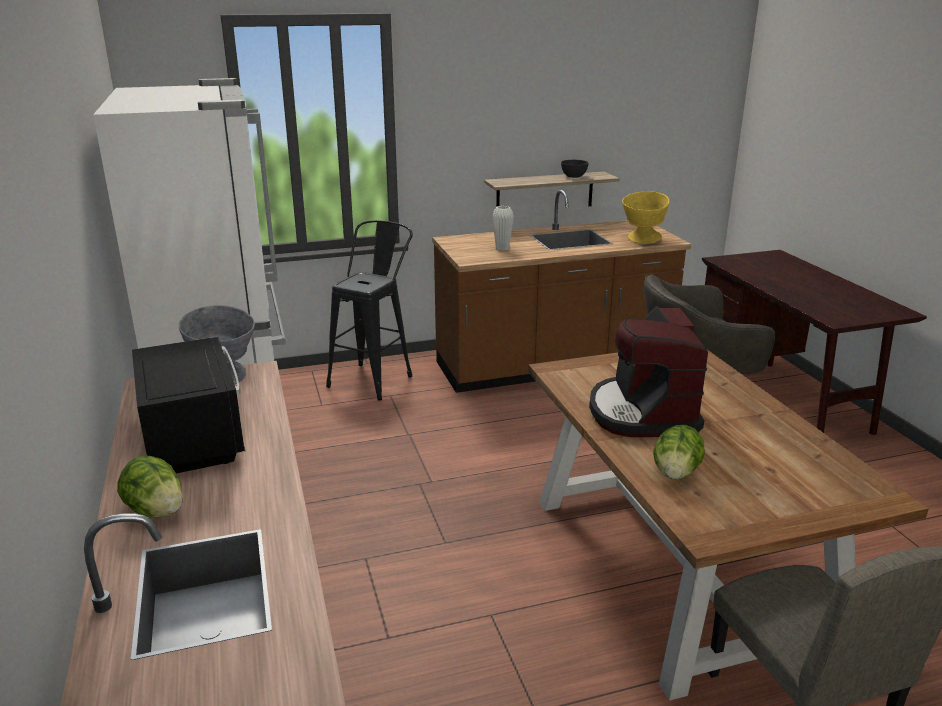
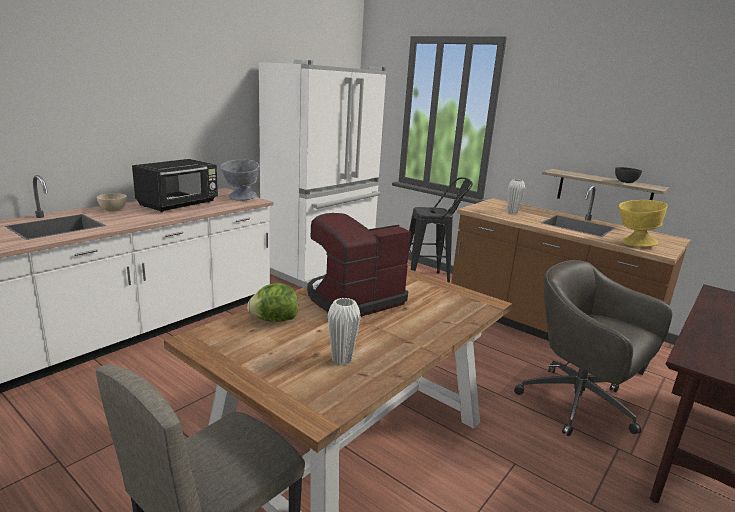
camera: 55 degrees right, 5 degrees down
lettuce [117,455,183,518] -> beige bowl [97,193,127,212]
none -> white vase [328,298,361,365]

